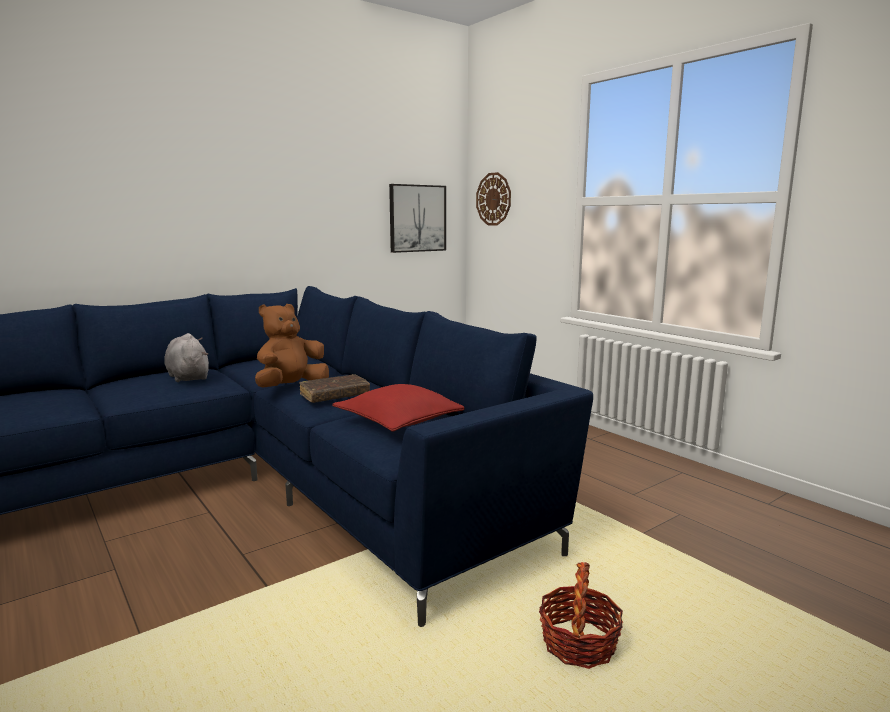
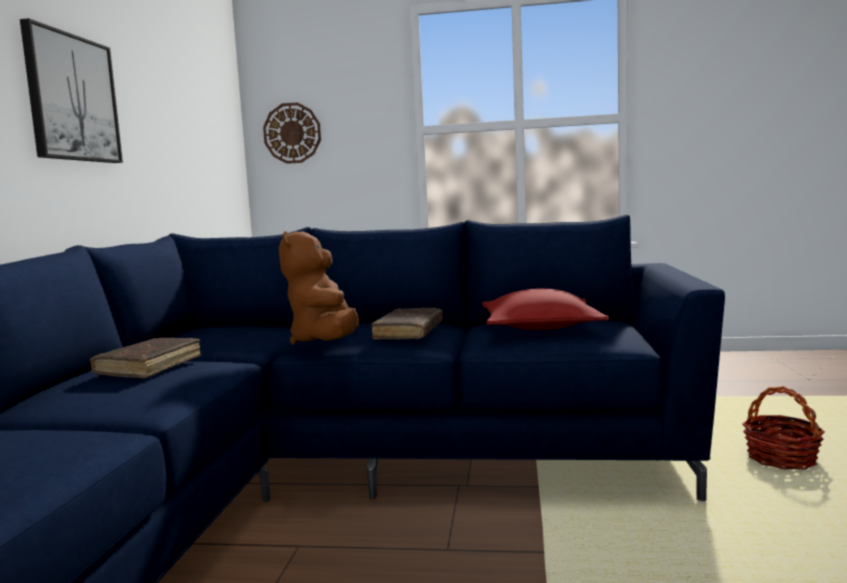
camera: 45 degrees left, 5 degrees down
grey plush toy [164,333,209,382] -> brown book [90,338,201,378]
picture [389,184,446,253] -> picture moved to [20,18,123,163]

